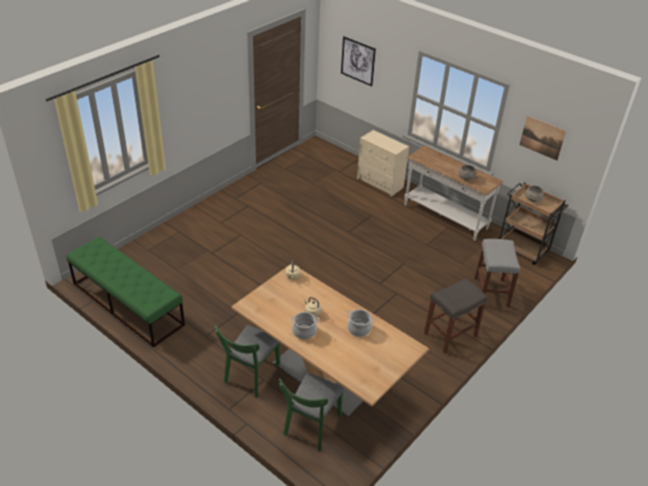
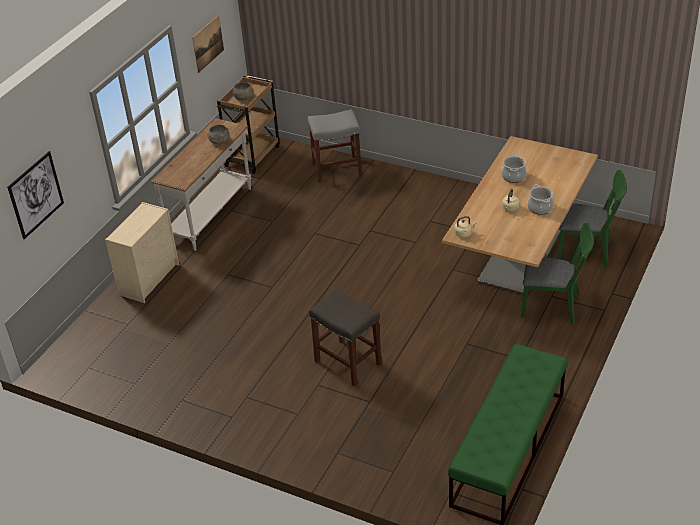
camera: 100 degrees left, 0 degrees up
grey stool [424,278,488,353] -> grey stool moved to [309,289,382,386]

